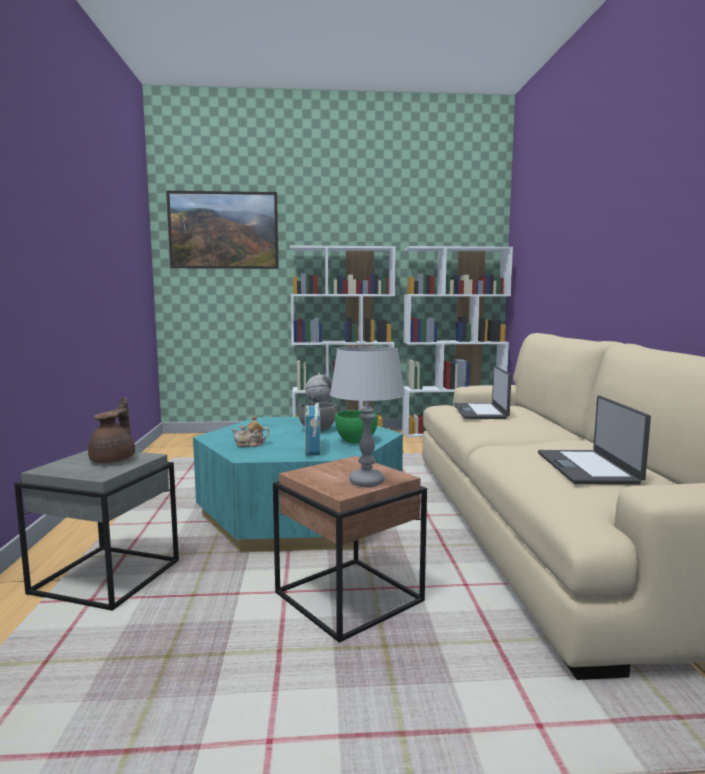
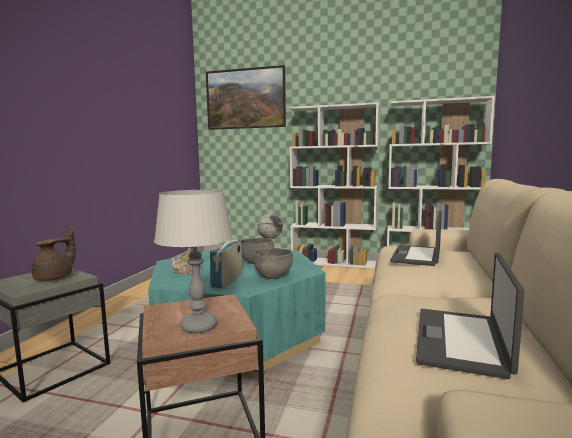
camera: 20 degrees right, 0 degrees up
green bowl [335,410,378,443] -> grey bowl [253,248,293,279]

